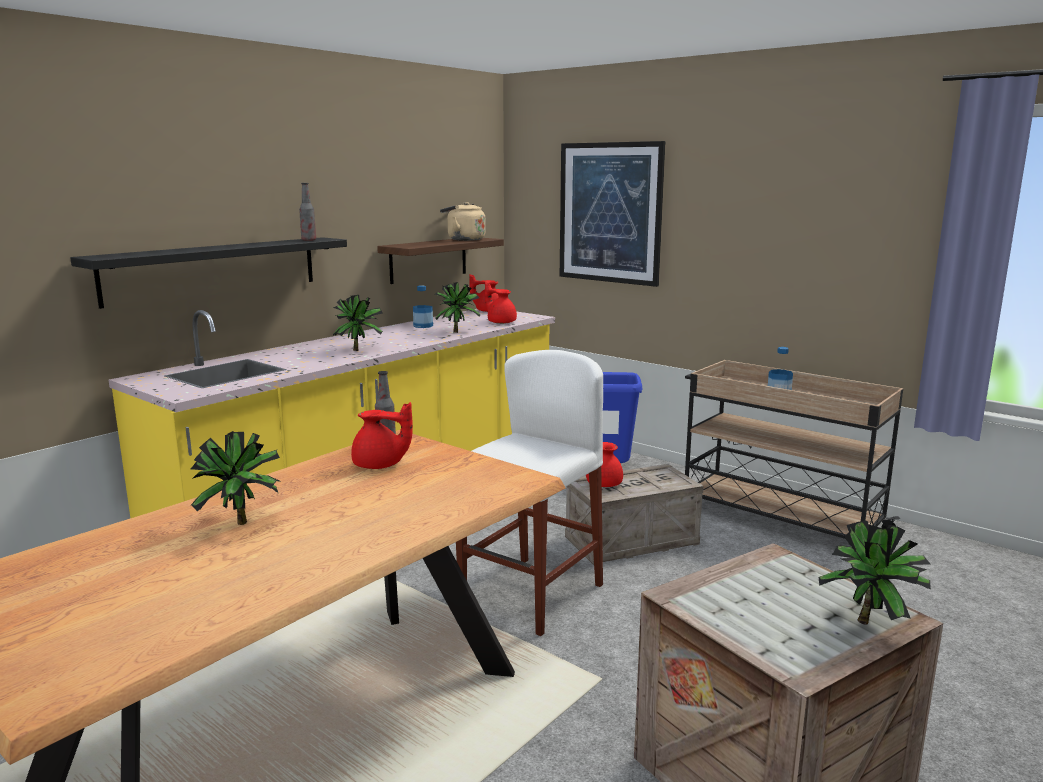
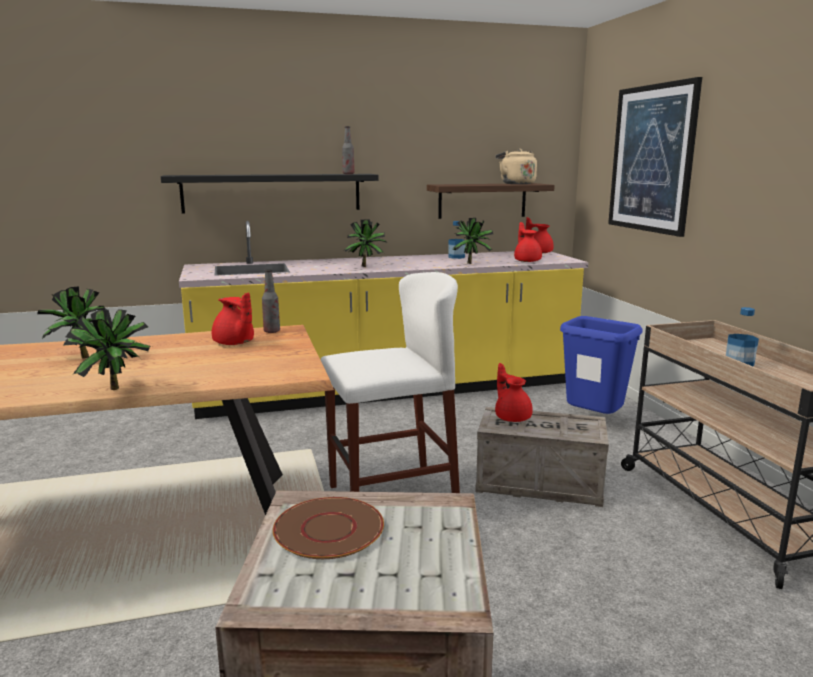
camera: 35 degrees right, 0 degrees up
potted plant [818,521,931,625] -> potted plant moved to [63,308,152,390]
none -> brown plate [273,497,384,559]

